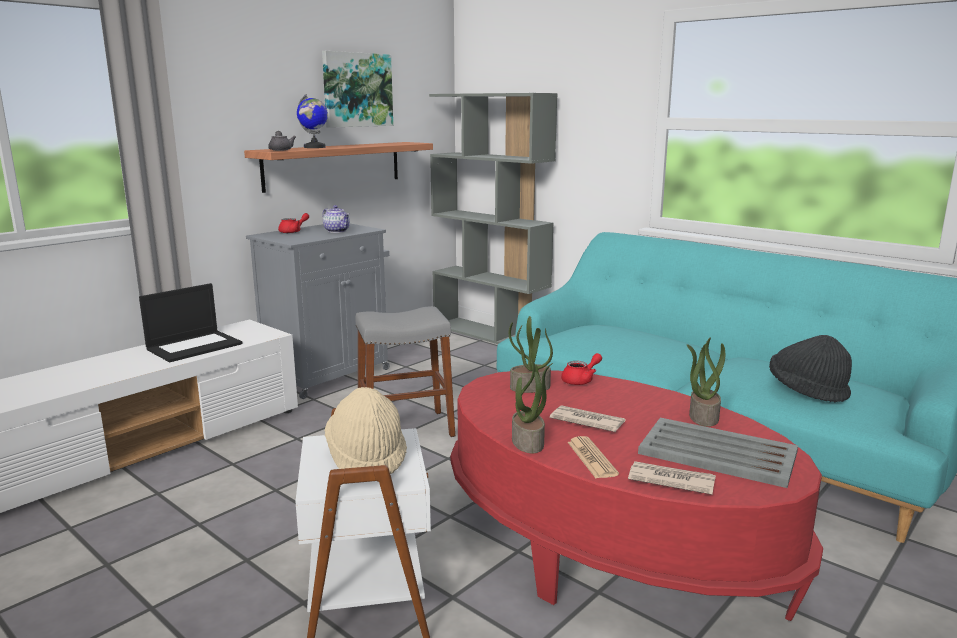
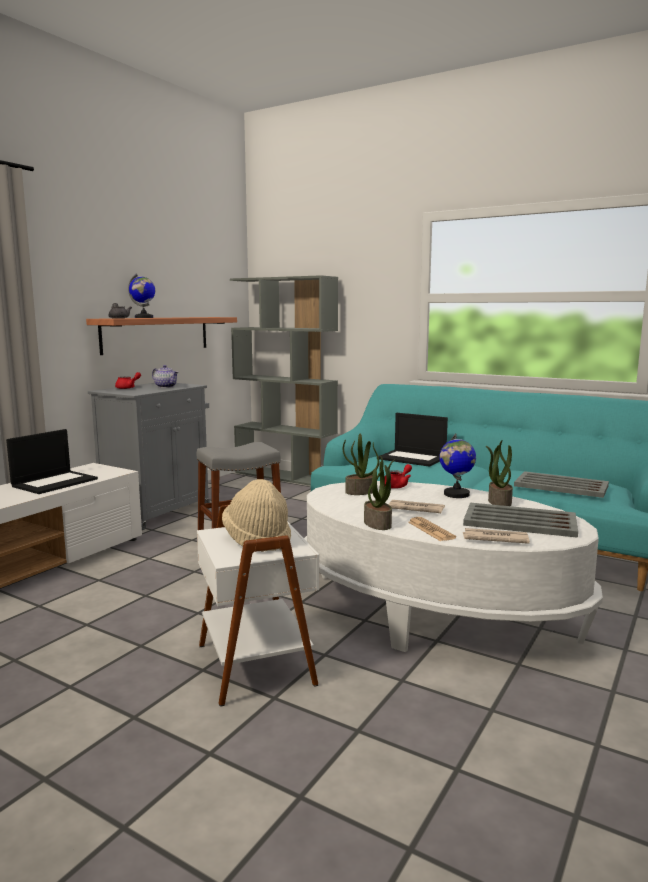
camera: 10 degrees left, 5 degrees down
picture [322,51,393,128] -> none
red coffee table [450,370,823,621] -> white coffee table [304,481,603,652]
black hat [769,335,852,402] -> grey tray [514,471,609,498]
none -> laptop [379,413,448,467]
none -> globe [439,434,476,498]

